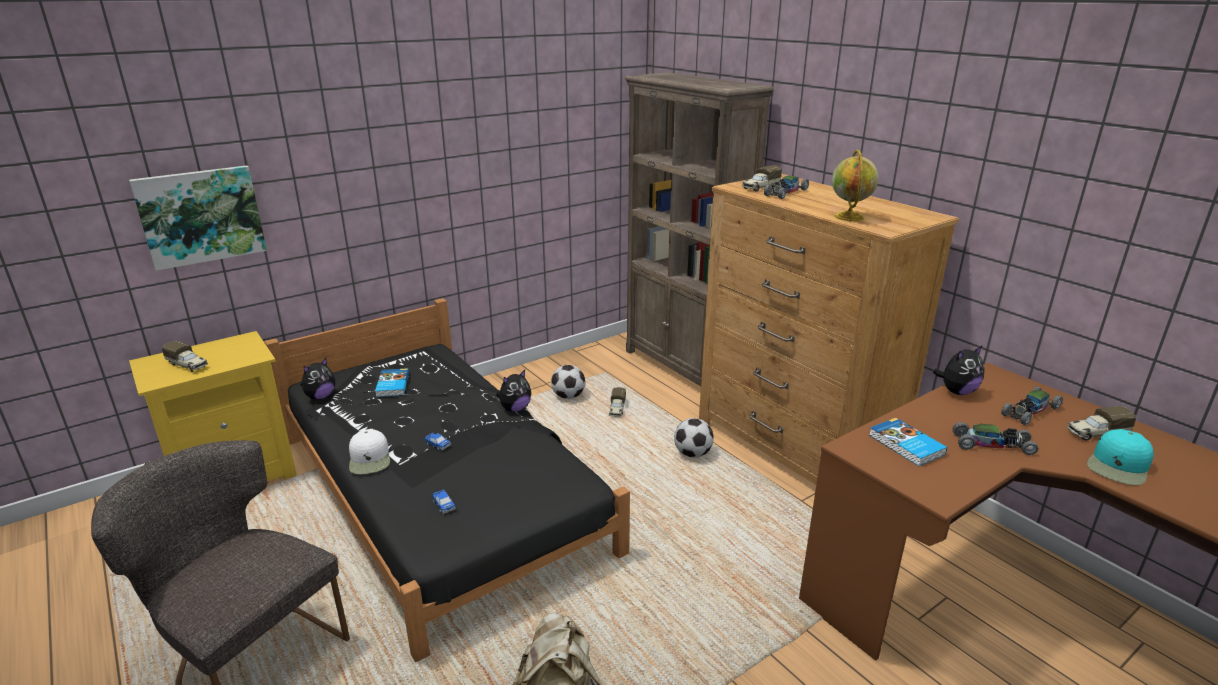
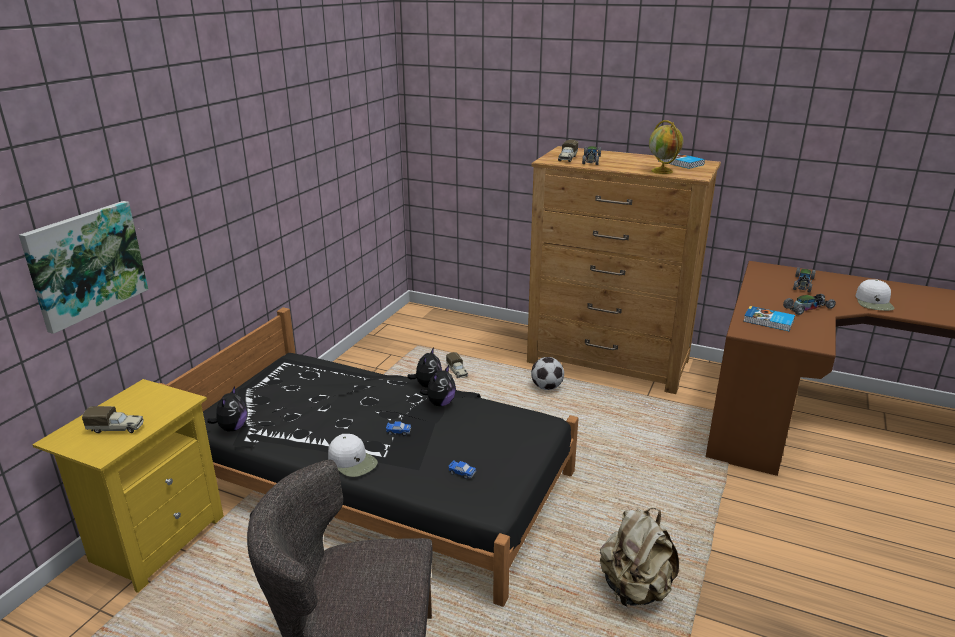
camera: 30 degrees left, 0 degrees up
book [375,368,409,397] -> book moved to [659,153,705,169]
football [551,365,585,399] -> none
brown bookcase [624,72,774,386] -> none
plush toy [933,346,985,395] -> plush toy moved to [420,365,456,406]
toy truck [1067,406,1137,440] -> none
turquoise cap [1087,429,1154,485] -> white cap [856,280,894,311]

